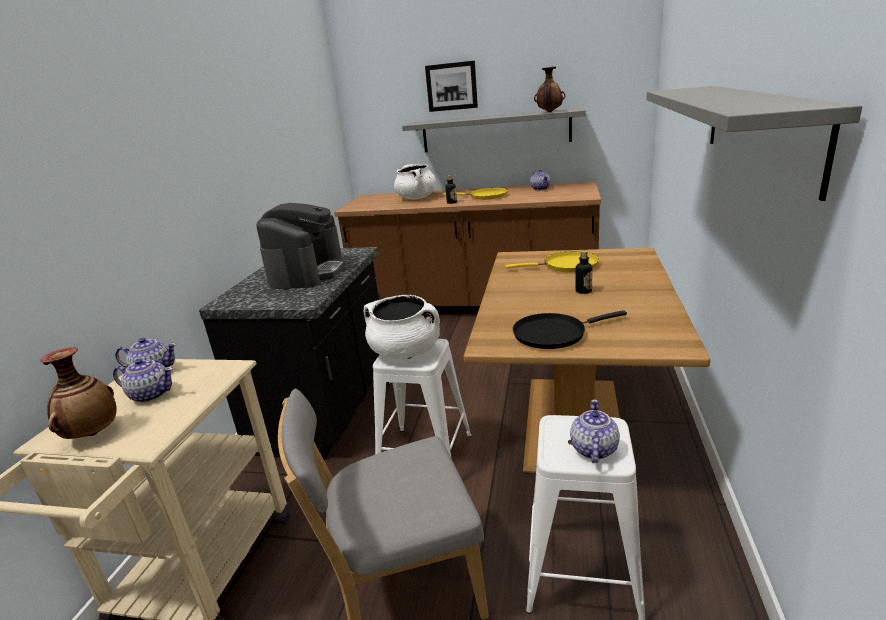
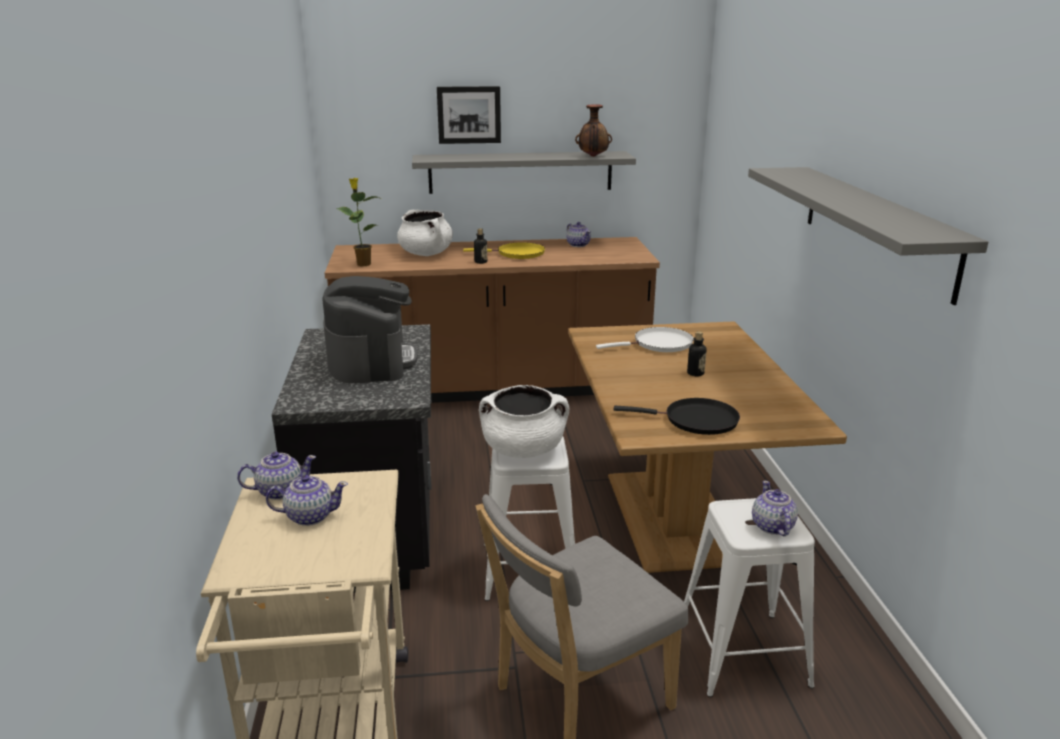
camera: 20 degrees left, 0 degrees up
vase [40,348,117,439] -> none
yellow frying pan [506,251,599,273] -> white frying pan [596,327,694,352]
black frying pan [513,310,627,349] -> black frying pan turned 135 degrees counterclockwise [614,398,740,435]
none -> potted plant [336,178,382,266]

